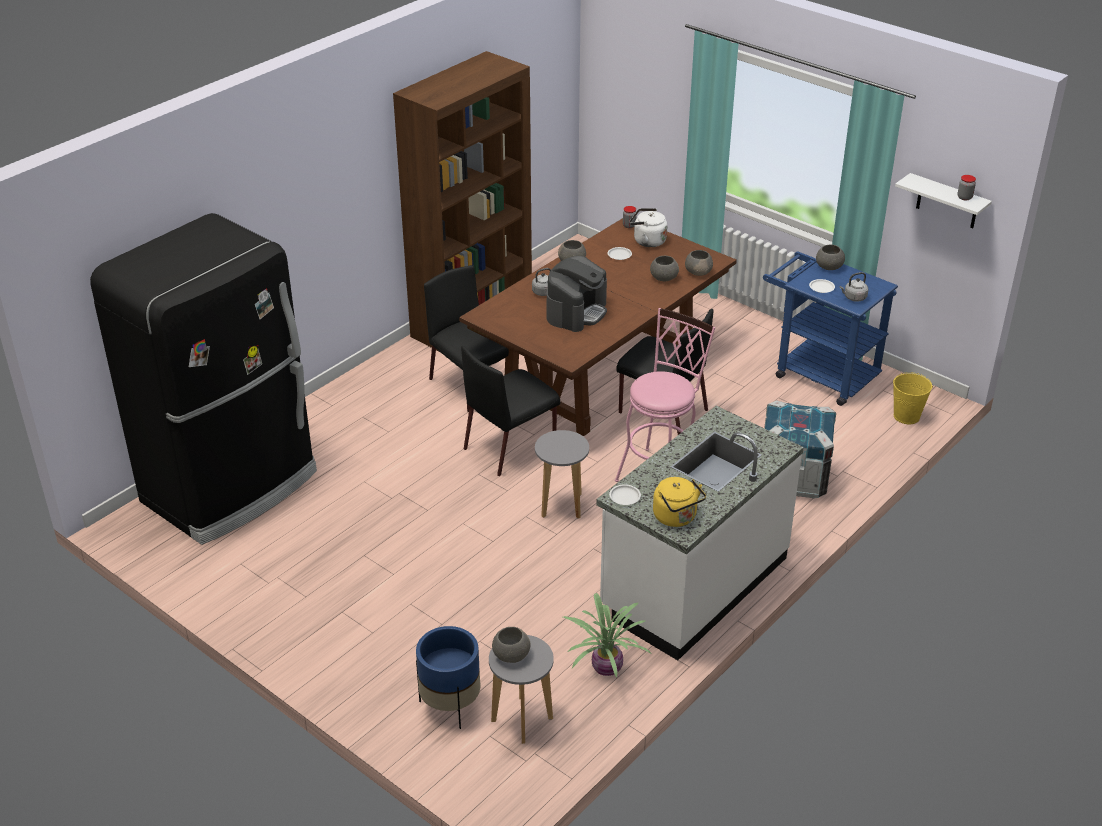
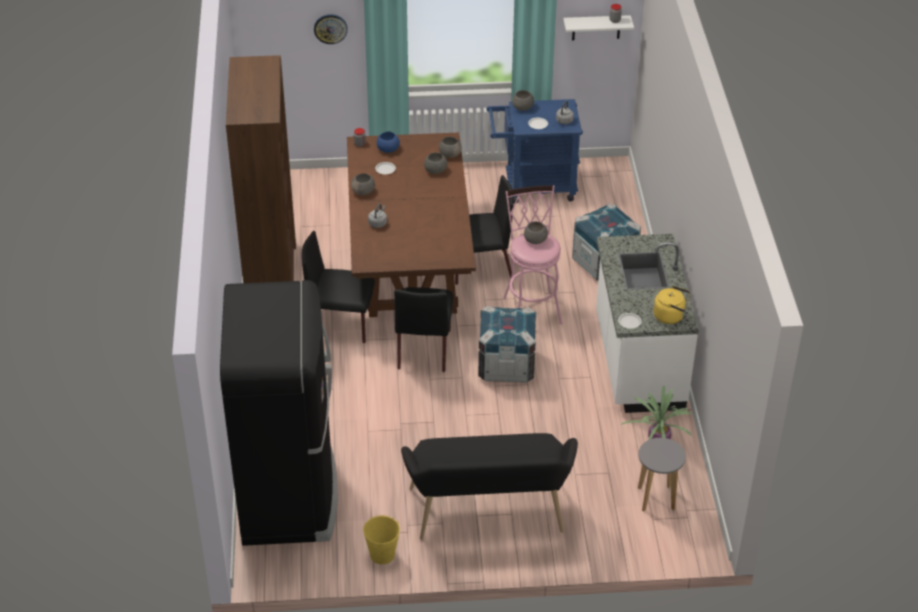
camera: 45 degrees left, 5 degrees up
blue planter [416,626,480,729] -> none
grey bowl [492,627,530,663] -> grey bowl moved to [524,221,548,244]
grey stool [535,430,589,519] -> crate [478,306,536,383]
coffee machine [546,256,607,332] -> none
white kettle [629,208,668,247] -> blue bowl [377,132,400,153]
yellow bucket [893,372,933,424] -> yellow bucket moved to [363,515,400,564]
none -> wall clock [314,14,348,44]
none -> black bench [401,433,578,540]

